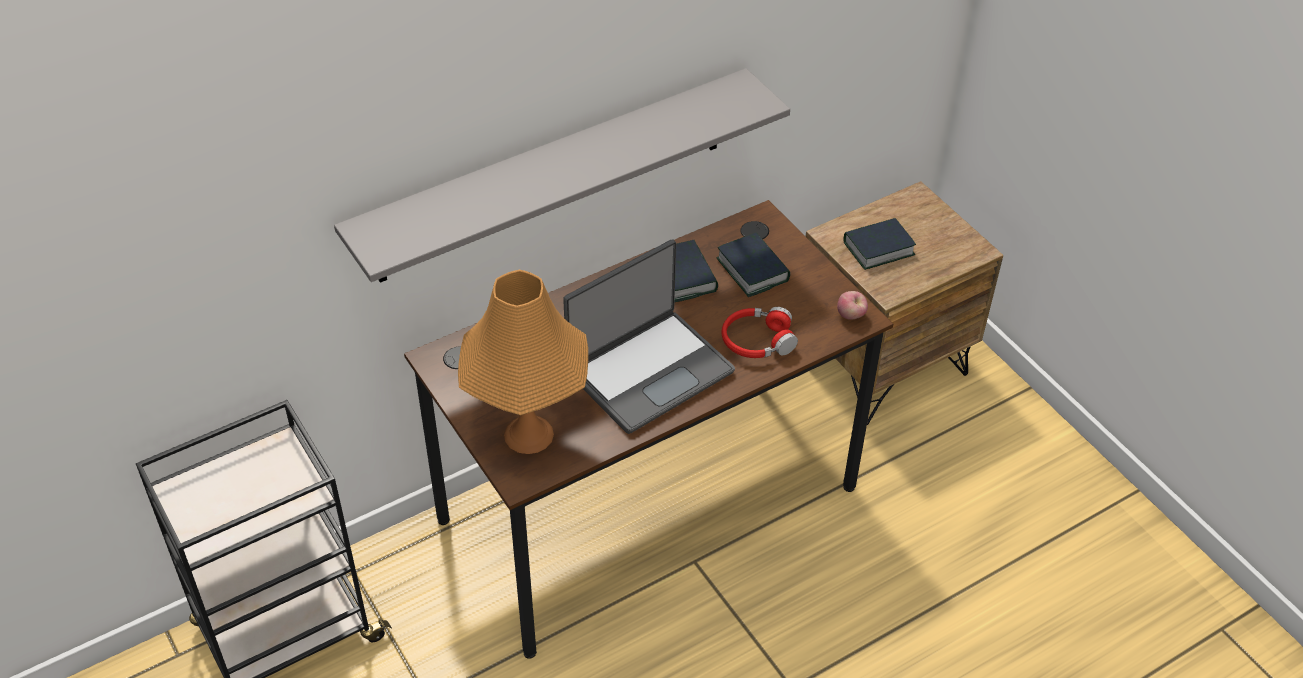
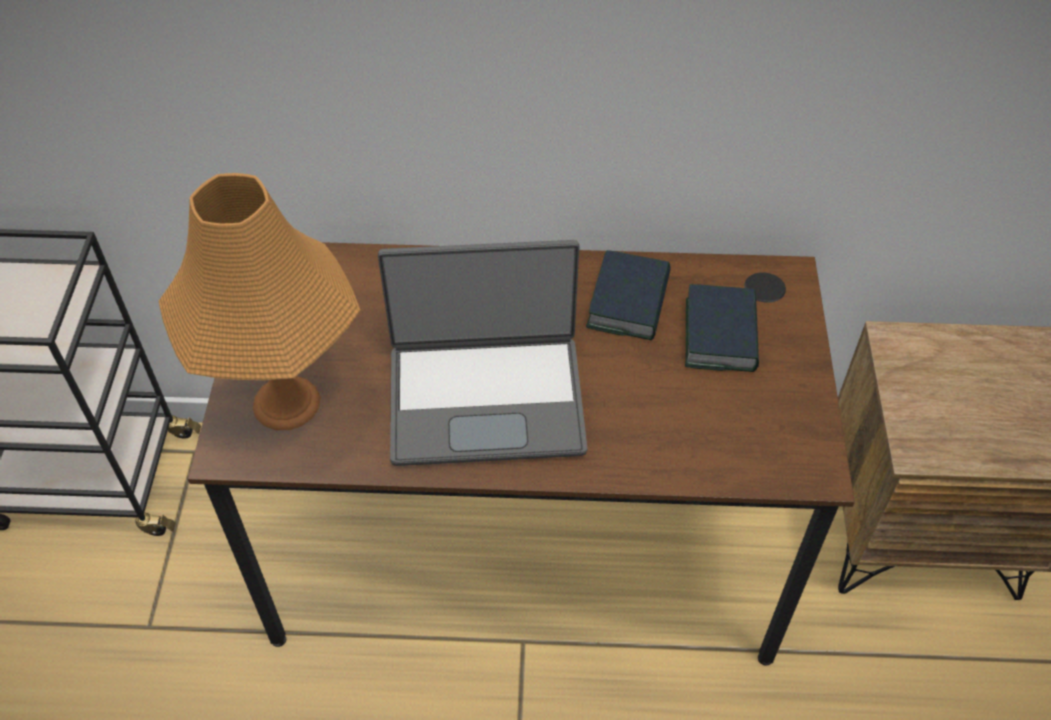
camera: 35 degrees right, 5 degrees up
grey shelf [334,68,790,283] -> none
red headphones [721,307,798,358] -> none
apple [837,291,868,319] -> none
book [844,218,916,270] -> none

